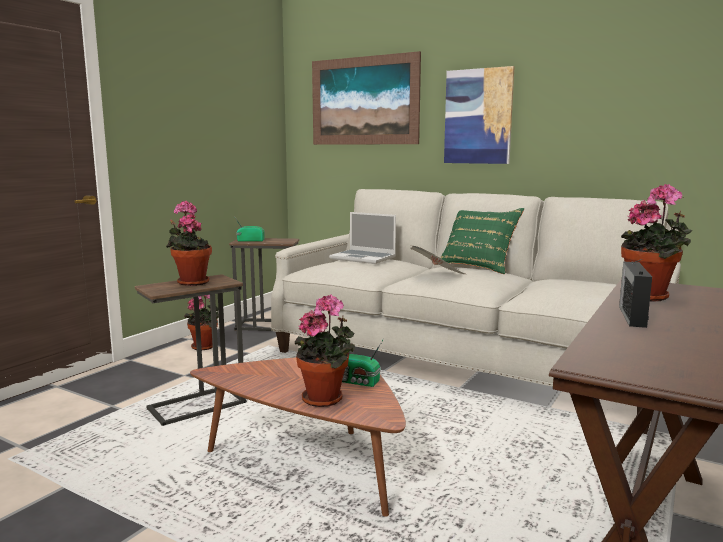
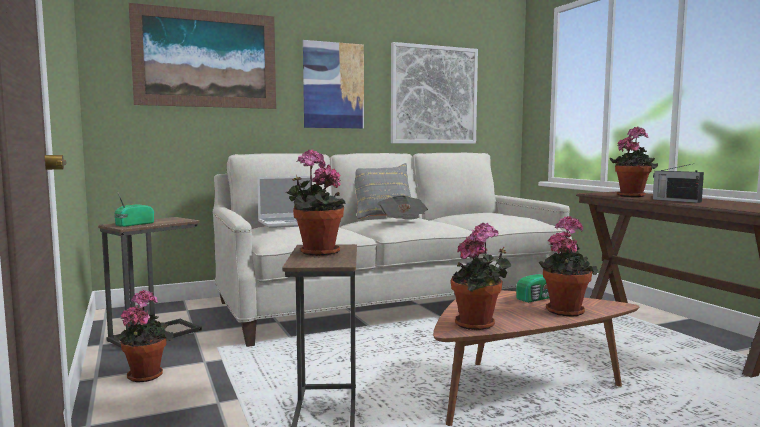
camera: 55 degrees left, 5 degrees down
green pillow [440,208,524,274] -> grey pillow [355,163,420,219]
none -> picture [391,42,478,144]
none -> potted plant [451,223,511,330]

